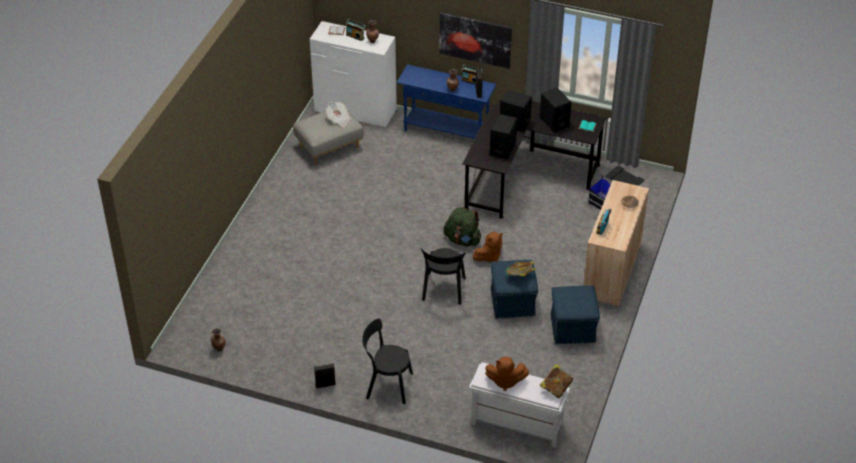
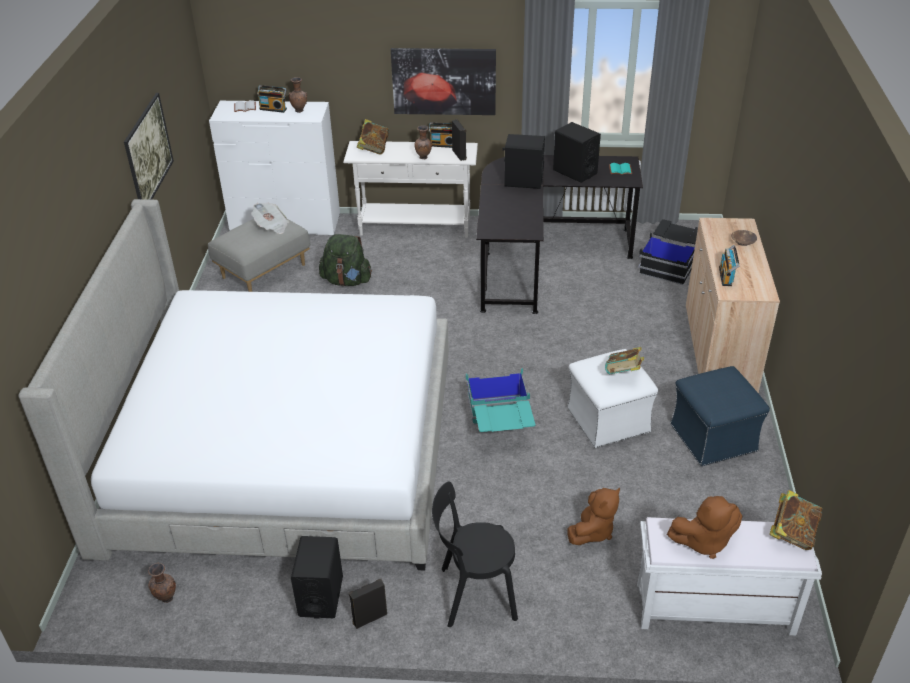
camera: 15 degrees left, 5 degrees down
blue console table [397,64,496,139] -> white console table [343,141,478,238]
black chair [421,248,466,305] -> turquoise storage box [466,368,535,432]
green backpack [443,207,481,246] -> green backpack moved to [319,234,372,286]
brown plush toy [473,232,502,262] -> brown plush toy moved to [567,488,620,545]
black speaker [490,114,517,159] -> black speaker moved to [291,536,343,619]
blue ottoman [490,260,538,319] -> white ottoman [567,349,658,448]
none -> bed [18,199,449,571]
none -> picture [124,93,174,200]
none -> book [357,119,389,155]

